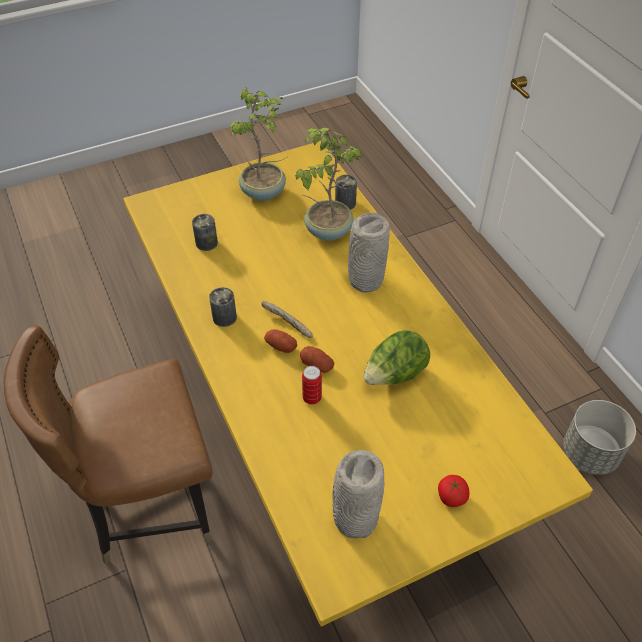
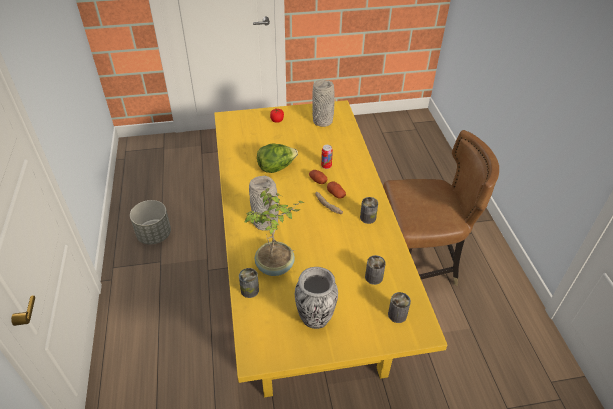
camera: 165 degrees left, 5 degrees down
potted plant [229,87,287,201] -> vase [295,267,338,329]
none -> can [388,292,411,323]

